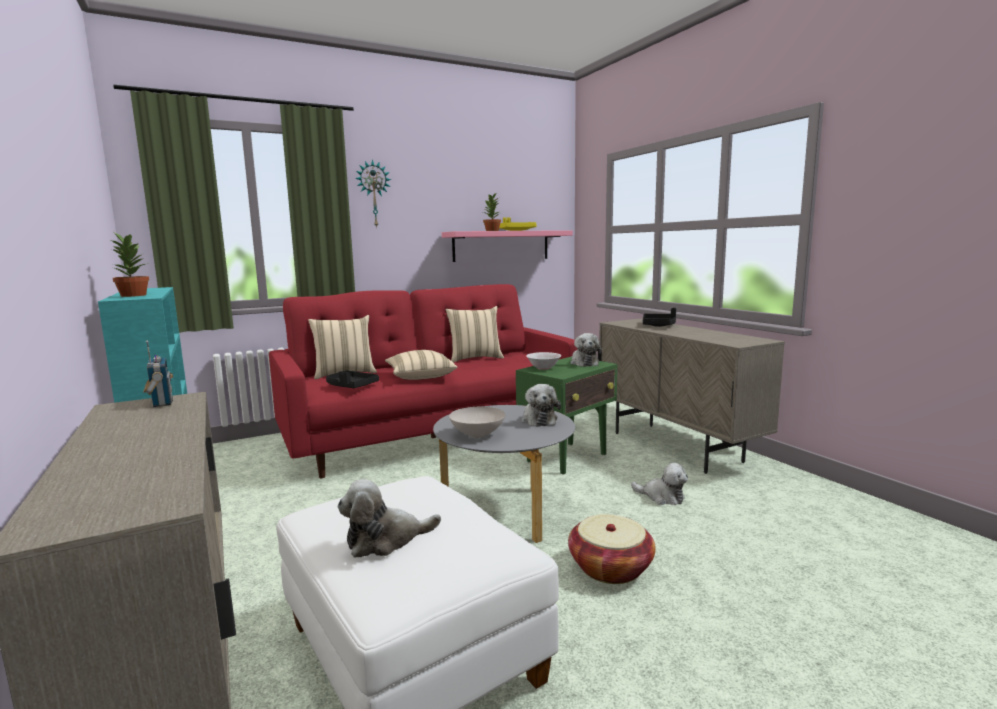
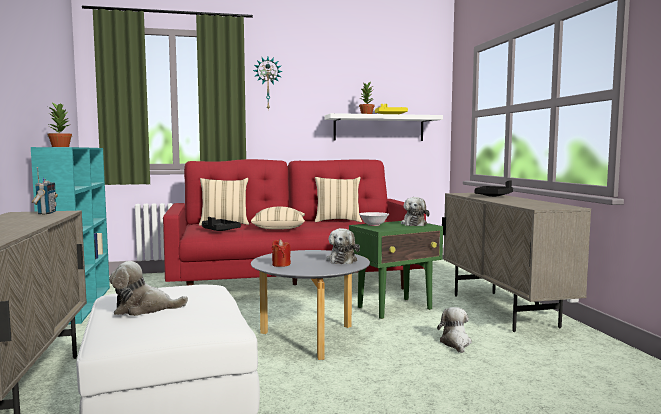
camera: 15 degrees right, 5 degrees down
pink shelf [442,230,573,262] -> white shelf [324,113,443,141]
white bowl [449,407,505,438] -> red candle [272,239,291,267]
basket [568,514,656,584] -> none
plush toy [631,463,688,505] -> plush toy turned 135 degrees counterclockwise [437,307,472,353]

